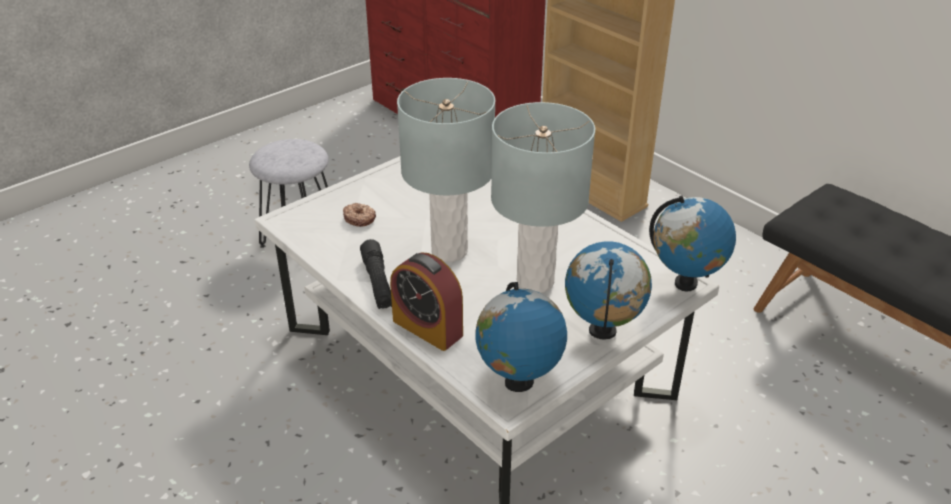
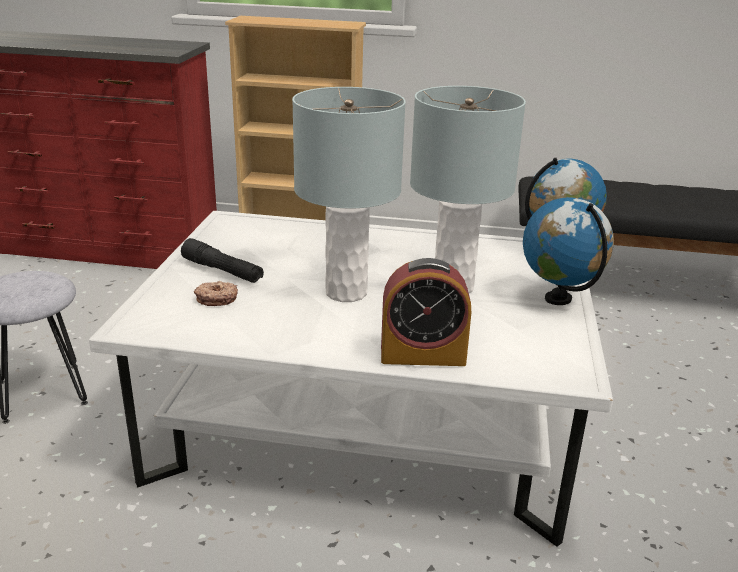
camera: 40 degrees left, 10 degrees down
black flashlight [360,239,392,309] -> black flashlight moved to [181,238,264,283]
globe [475,282,567,392] -> none

